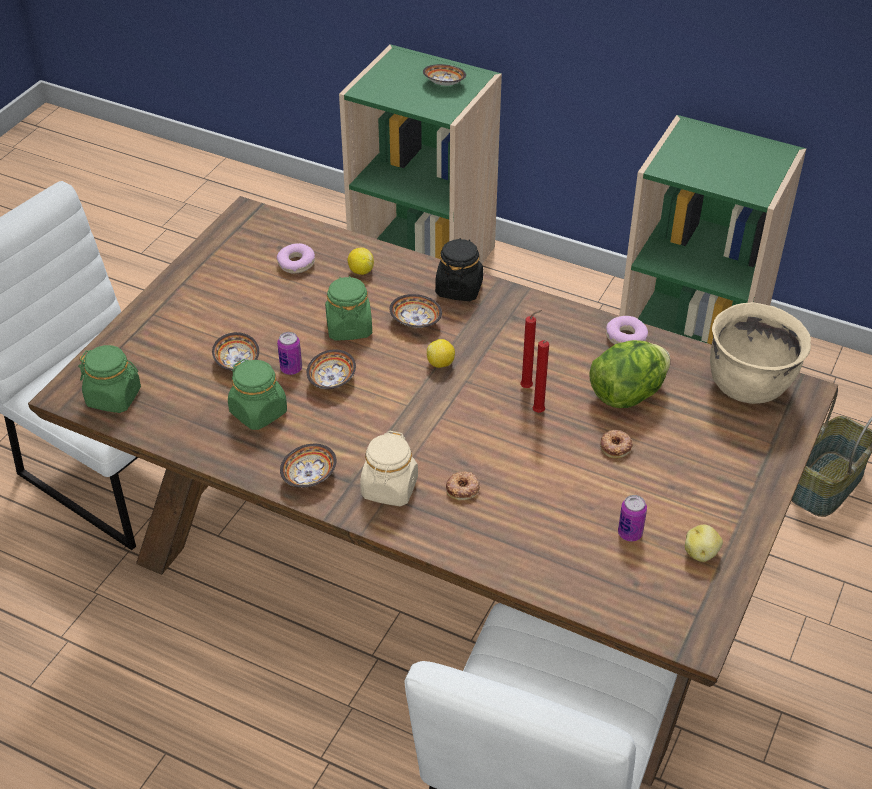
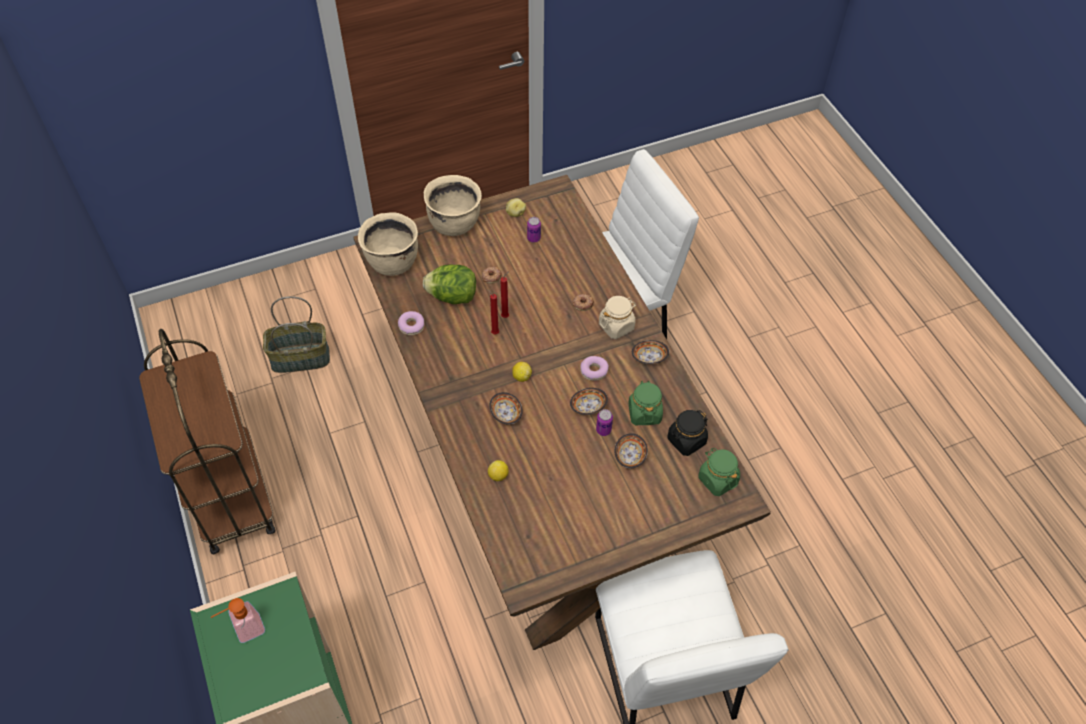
camera: 140 degrees left, 10 degrees up
donut [277,243,315,274] -> donut moved to [580,356,609,381]
green jar [325,276,372,341] -> none
bowl [423,64,466,86] -> soap dispenser [211,598,265,643]
black jar [435,238,483,301] -> black jar moved to [667,410,708,456]
green bookcase [619,115,806,345] -> brown cart [139,329,276,554]
none -> beige cooking pot [424,175,482,236]

